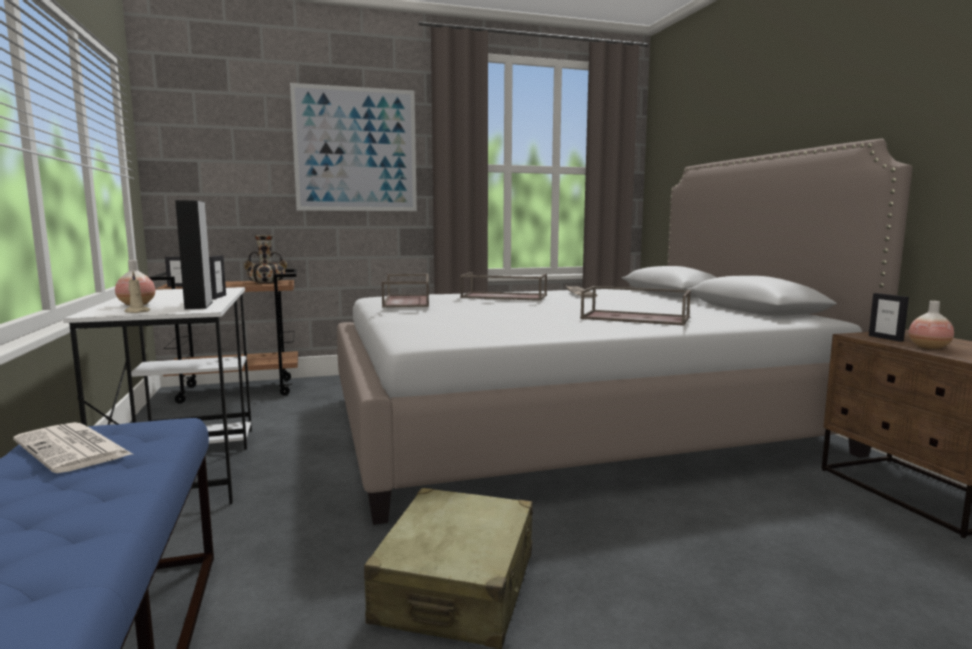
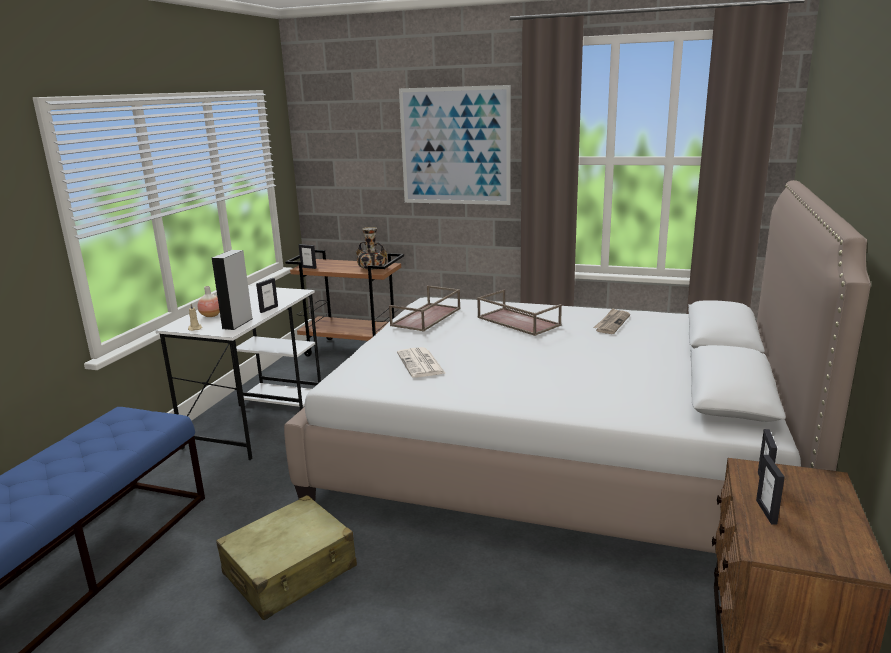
camera: 35 degrees right, 10 degrees up
newspaper [13,422,132,473] -> newspaper moved to [397,347,445,377]
brown tray [580,286,691,326] -> none
vase [909,301,954,349] -> picture frame [756,455,785,524]

